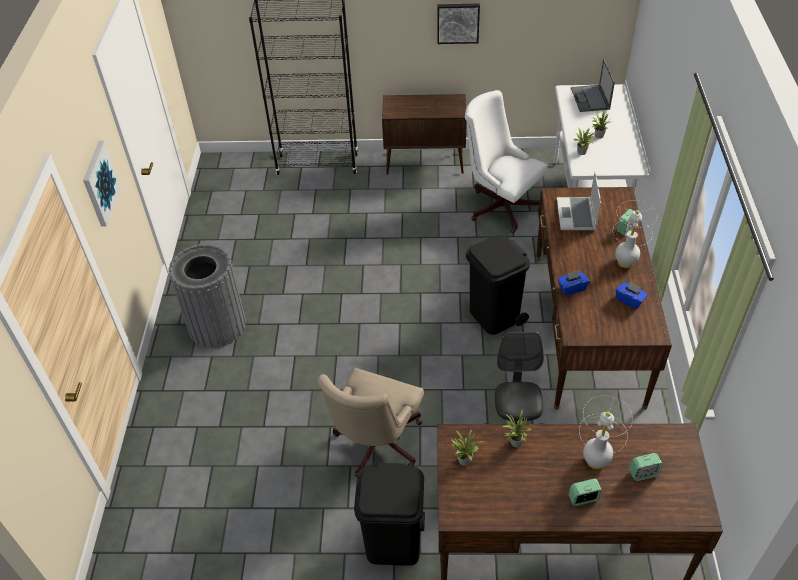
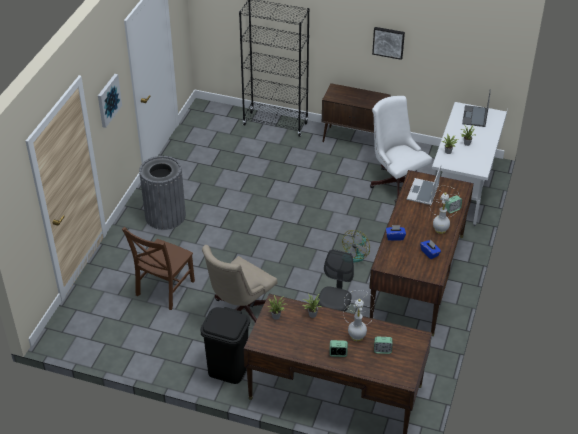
camera: 15 degrees right, 5 degrees down
black trash can [466,235,530,335] -> fan [342,230,370,263]
none -> brown chair [122,227,195,310]

